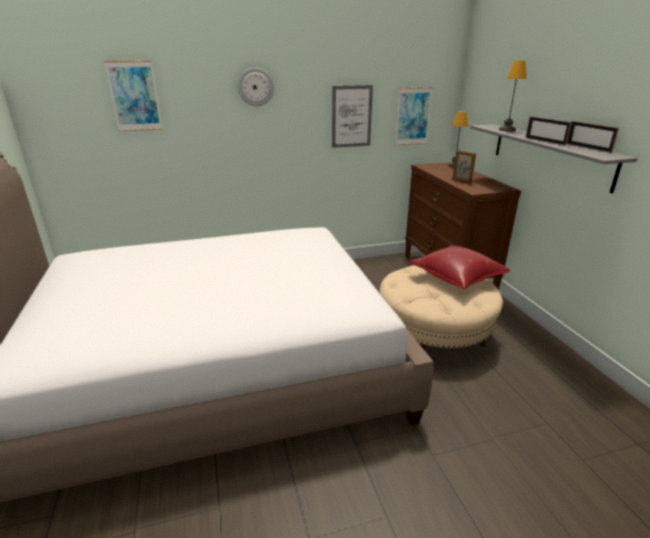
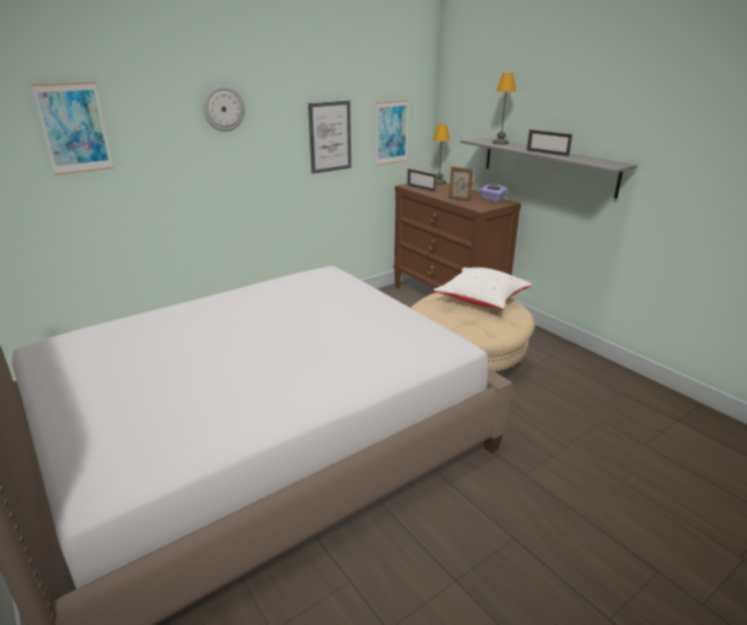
camera: 20 degrees left, 0 degrees up
red pillow [408,245,510,289] -> white pillow [433,267,532,309]
picture frame [567,121,619,153] -> picture frame moved to [407,168,437,192]
none -> purple tissue box [480,181,508,202]

